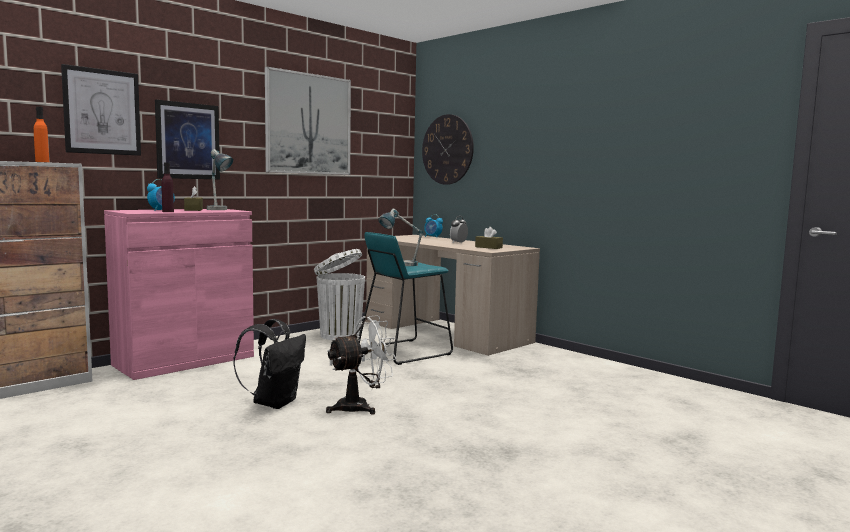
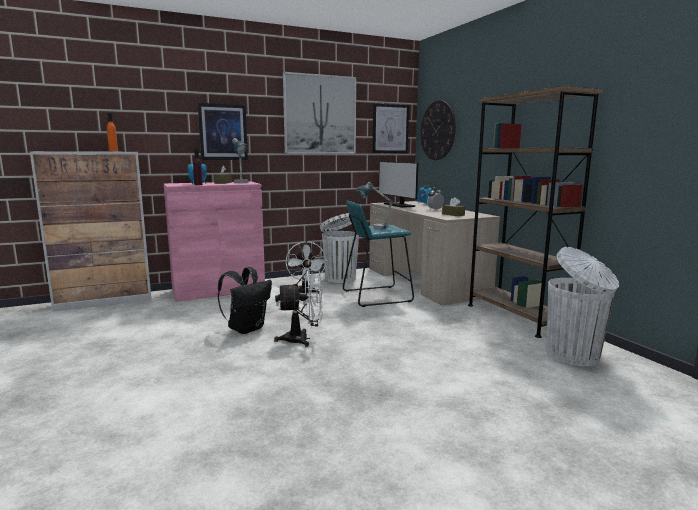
camera: 20 degrees right, 5 degrees up
picture [61,64,141,156] -> picture moved to [373,104,409,153]
none -> white fan [286,241,327,294]
none -> monitor [379,161,418,208]
none -> brown bookcase [468,86,603,338]
none -> white trash can [547,247,619,366]

